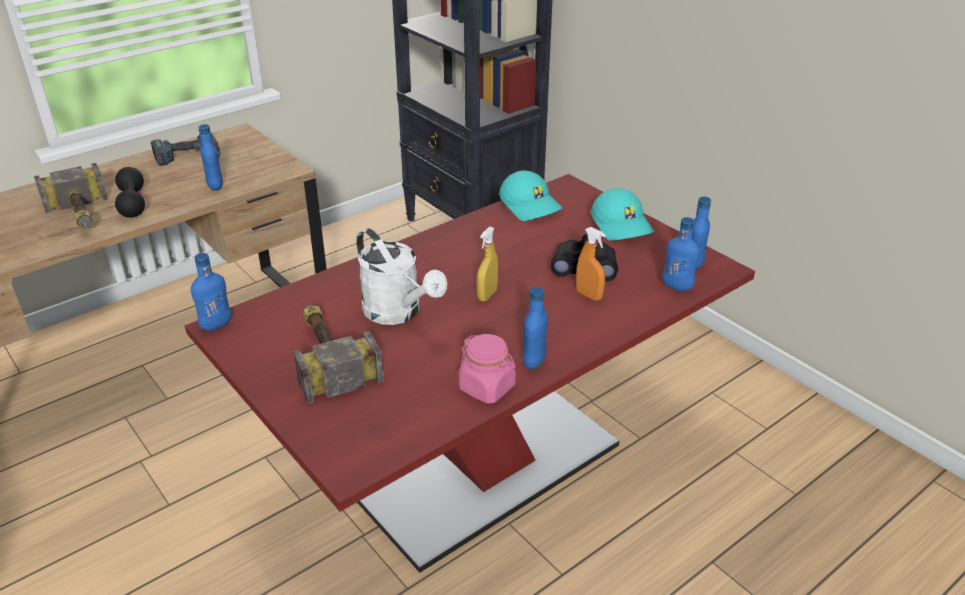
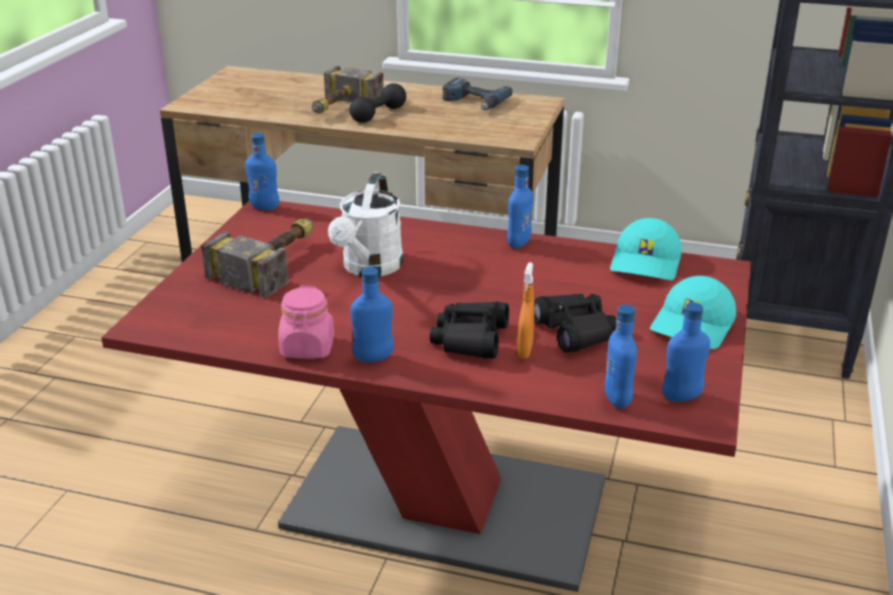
camera: 55 degrees right, 5 degrees down
blue bottle [198,124,223,191] -> blue bottle moved to [507,165,533,248]
yellow spray bottle [477,226,498,302] -> none
none -> black binoculars [430,302,509,359]

